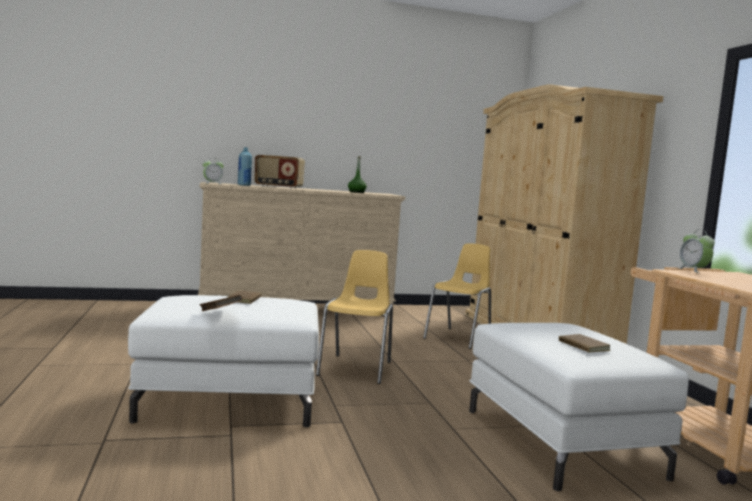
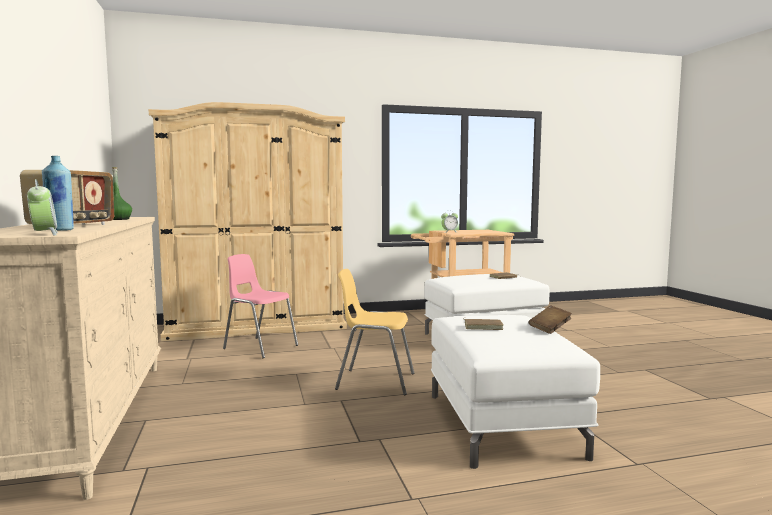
camera: 90 degrees left, 0 degrees up
yellow chair [423,243,491,349] -> pink chair [223,254,298,358]

